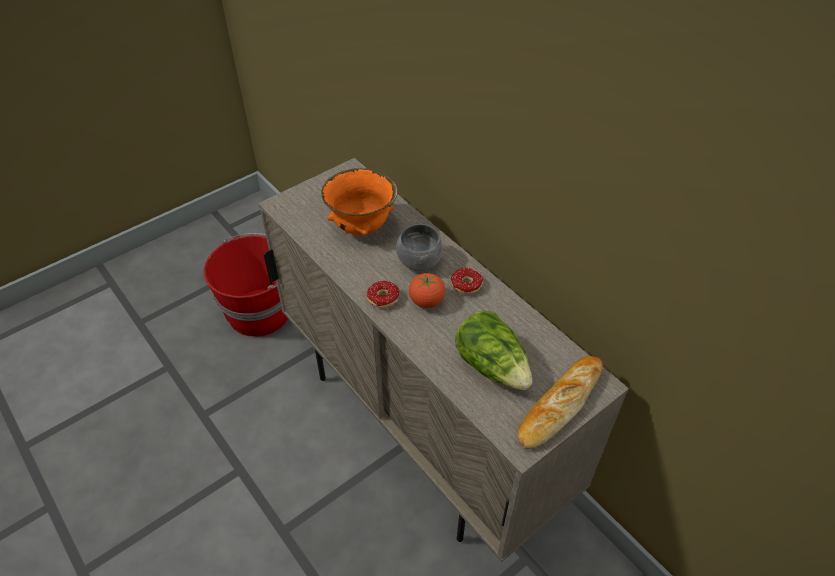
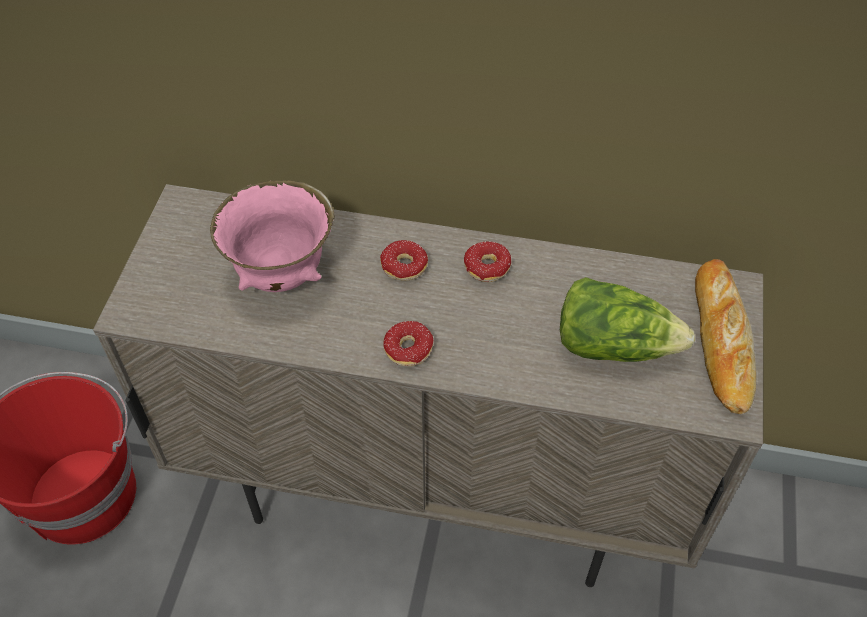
camera: 40 degrees left, 5 degrees up
orange bowl [321,168,398,235] -> pink bowl [210,180,335,292]
grey bowl [396,224,443,271] -> donut [380,240,428,281]
tomato [409,273,445,308] -> none

